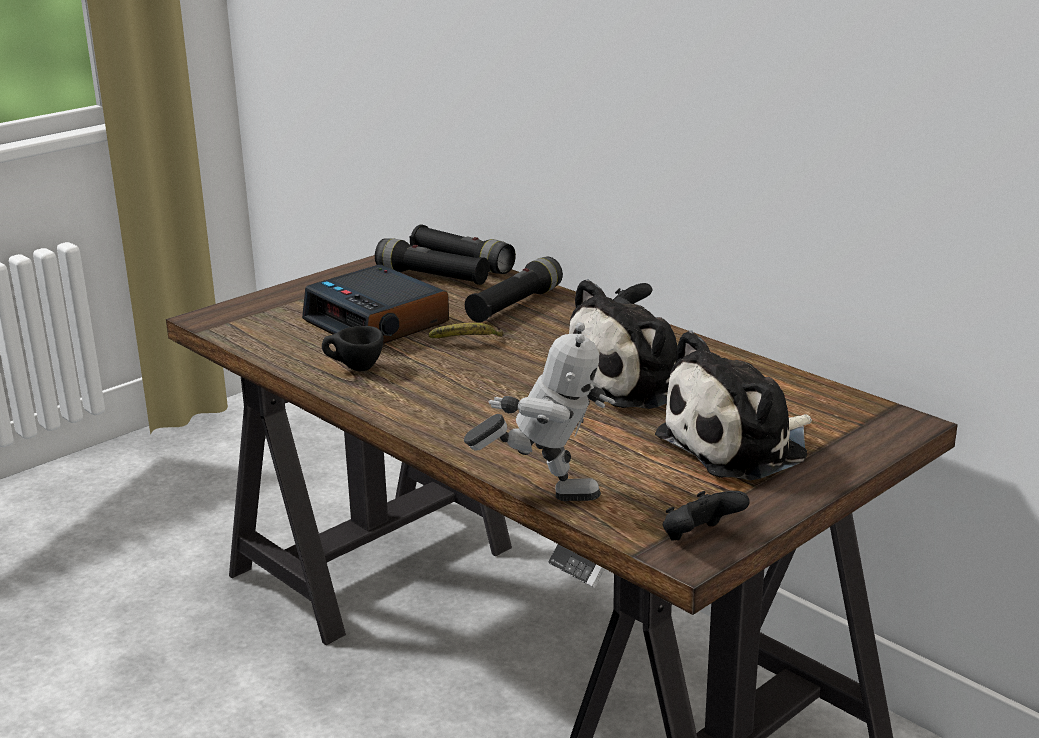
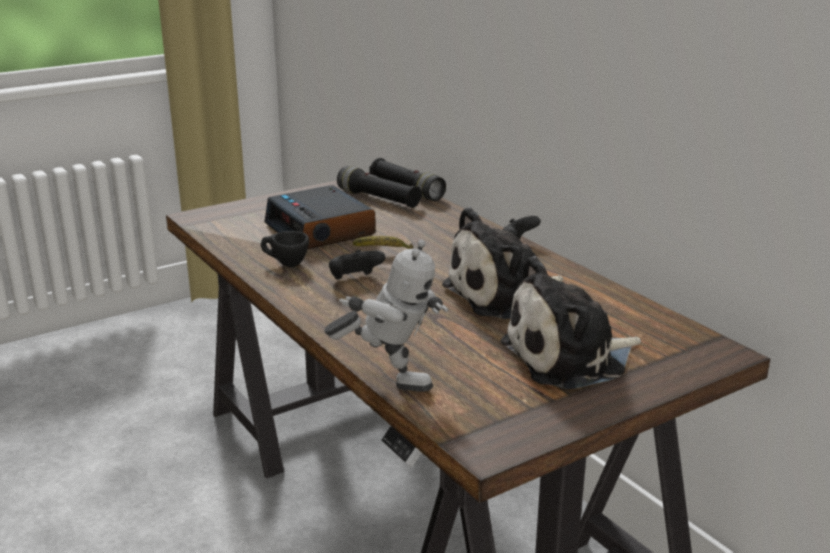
camera: 10 degrees right, 0 degrees up
black flashlight [465,256,563,323] -> none
black game controller [663,491,750,540] -> black game controller moved to [329,250,385,280]

